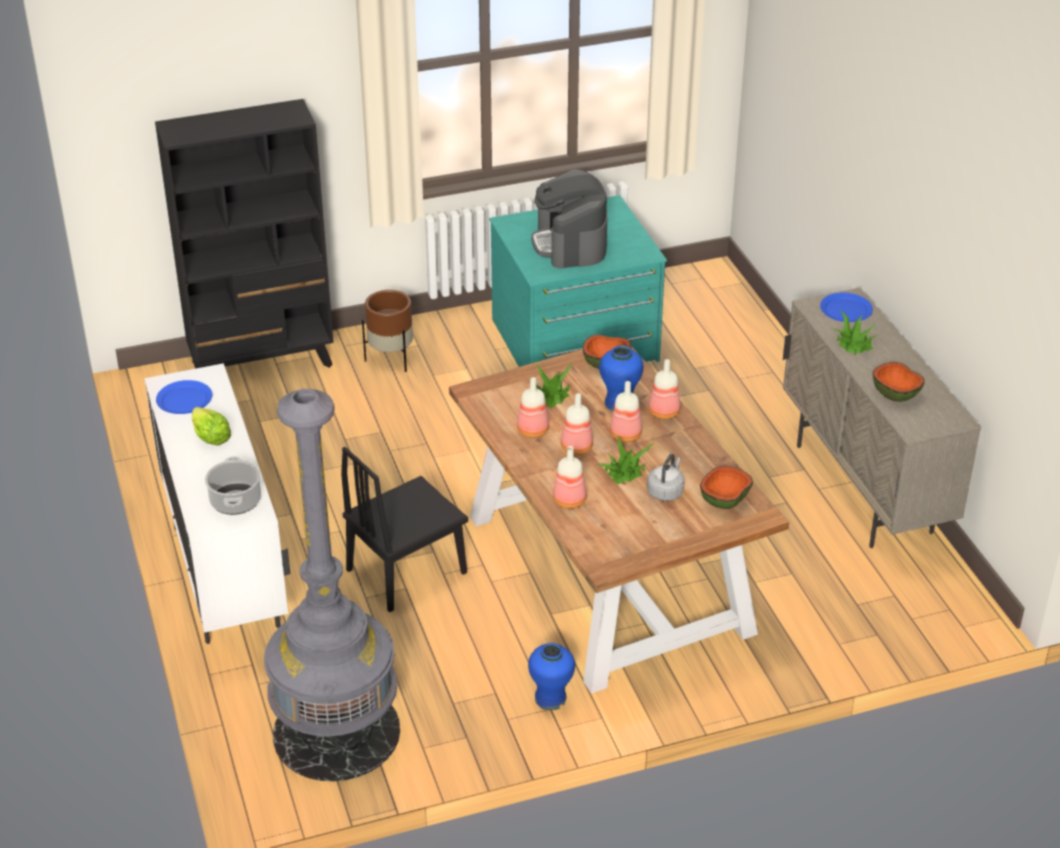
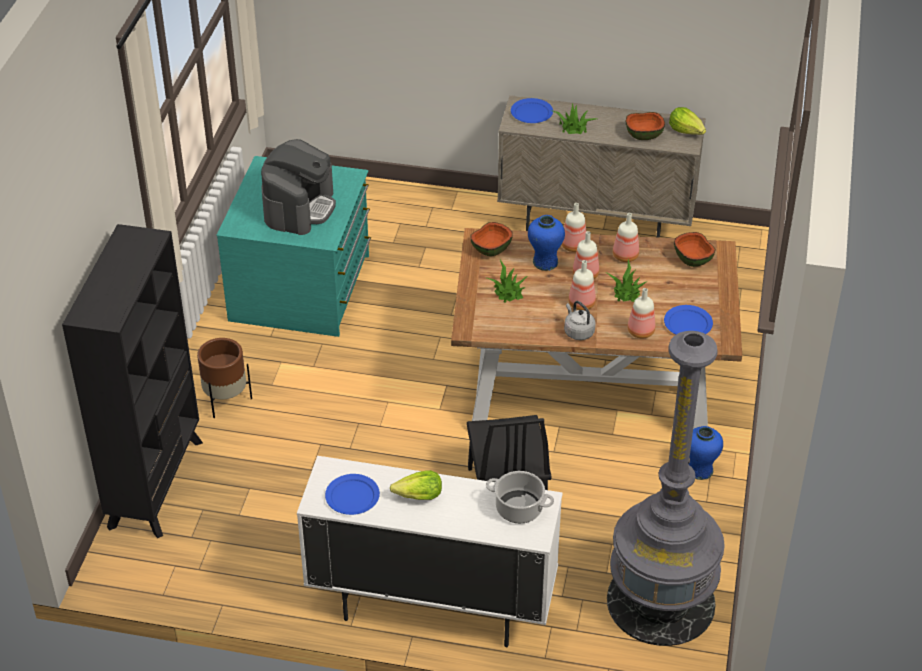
camera: 60 degrees left, 5 degrees up
bottle [517,377,549,438] -> bottle moved to [613,213,639,262]
coffee machine [531,169,608,269] -> coffee machine turned 90 degrees counterclockwise [261,139,336,235]
grey kettle [647,454,684,501] -> grey kettle moved to [564,301,596,340]
none -> blue plate [664,305,713,335]
none -> lettuce [669,107,706,135]

